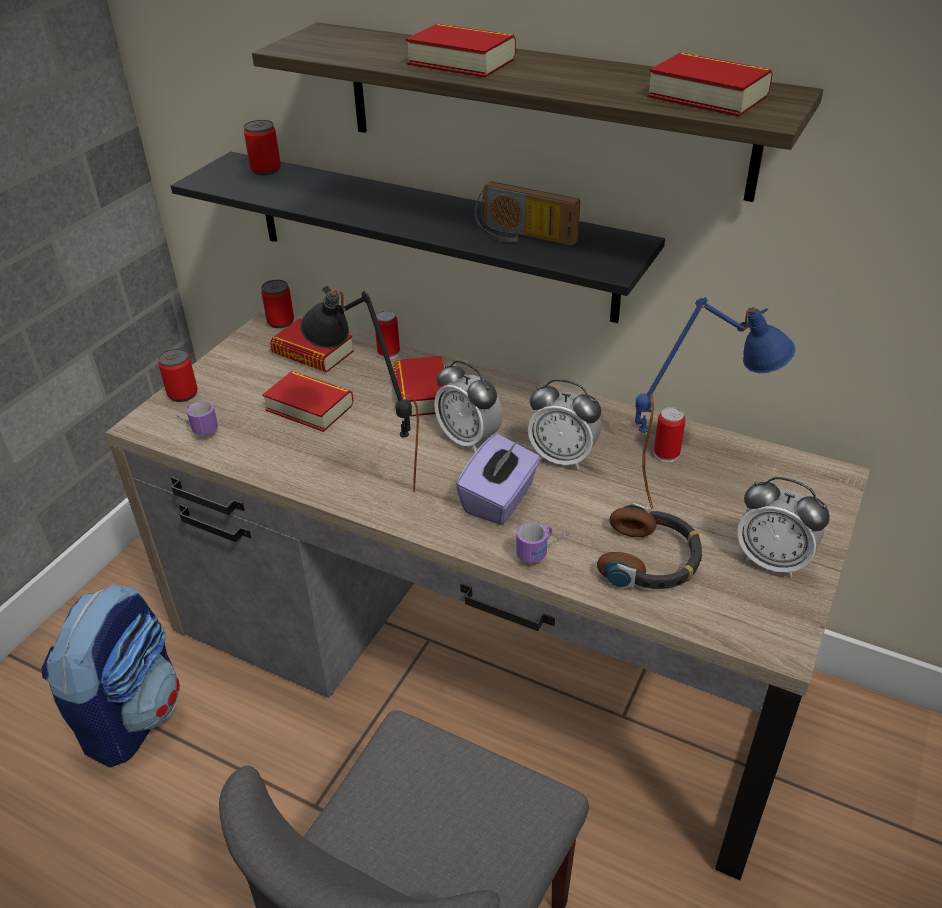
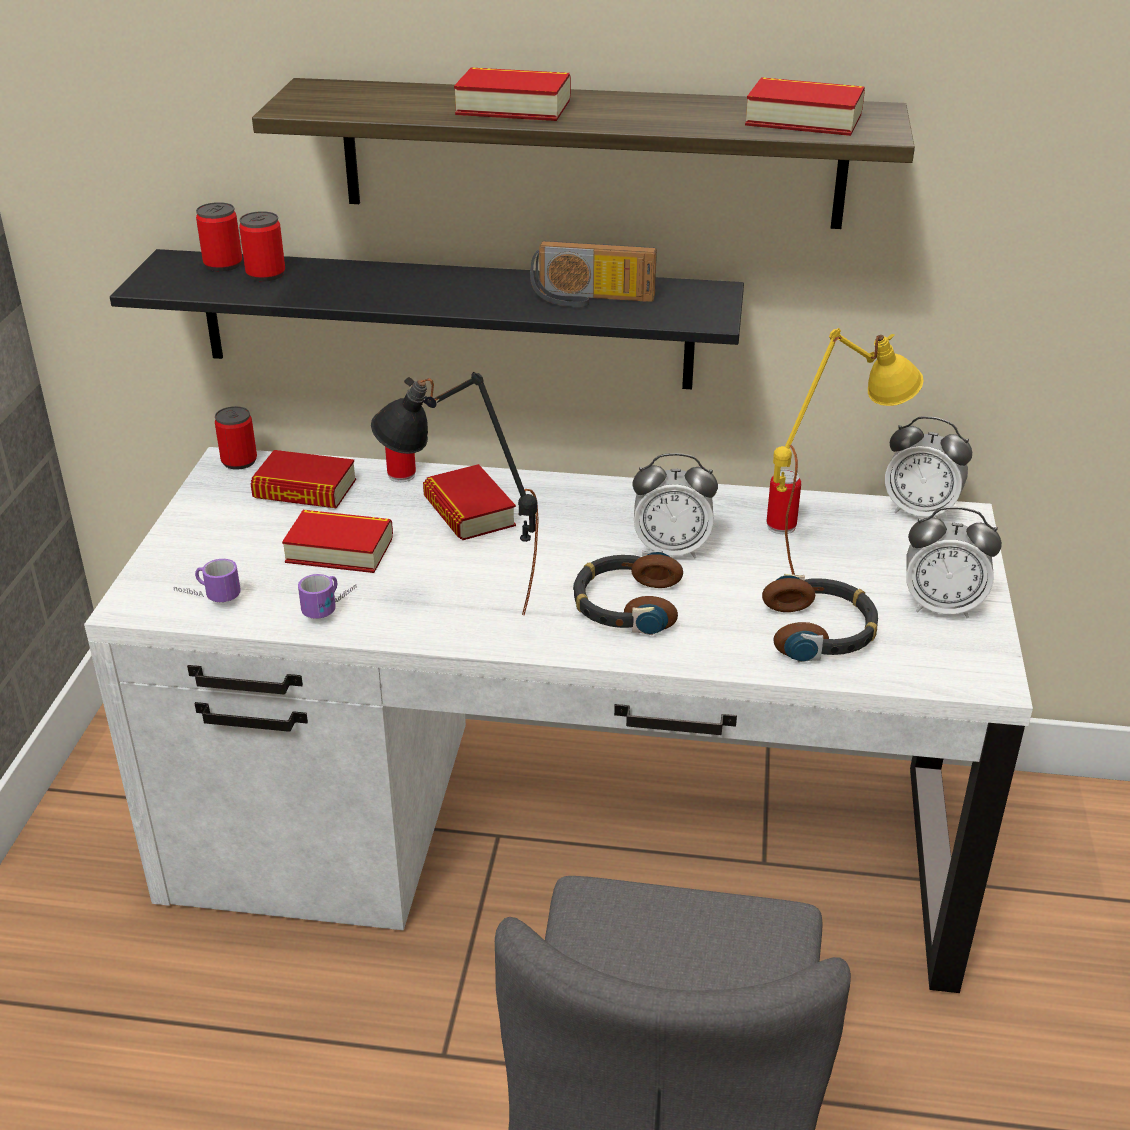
camera: 20 degrees left, 5 degrees down
backpack [41,584,180,767] -> none
brown desk [105,309,870,880] -> white desk [84,447,1033,993]
can [158,348,198,402] -> can moved to [239,211,285,282]
alarm clock [434,360,503,452] -> alarm clock moved to [885,416,972,520]
purple tissue box [456,434,541,525] -> headphones [573,551,683,635]
mug [516,522,569,563] -> mug moved to [298,574,357,619]
blue table lamp [635,297,796,509] -> yellow table lamp [773,328,923,575]

